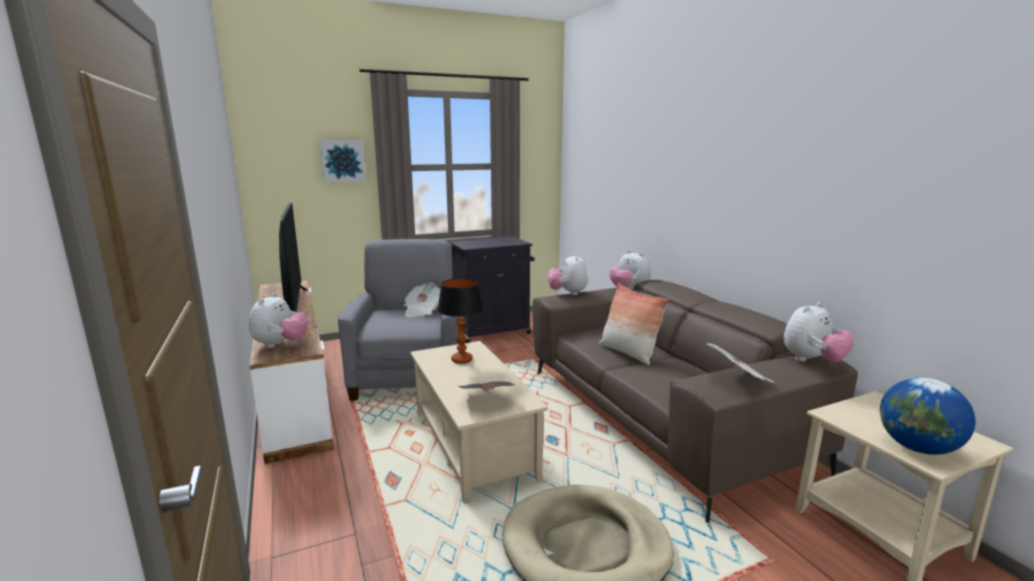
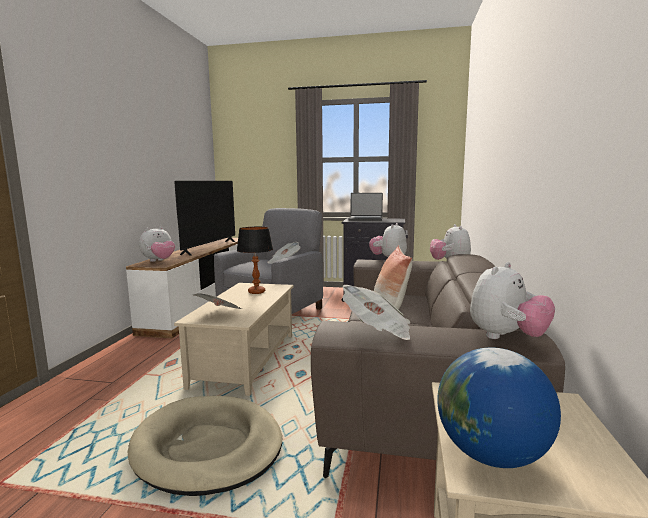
camera: 35 degrees right, 5 degrees down
picture [320,140,366,183] -> none
plush toy [783,302,854,362] -> plush toy turned 45 degrees counterclockwise [470,262,555,339]
none -> laptop [348,193,383,221]

